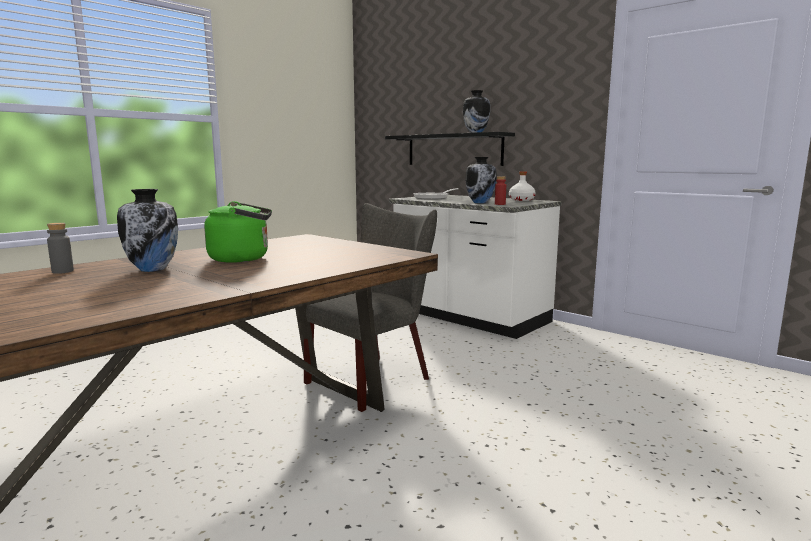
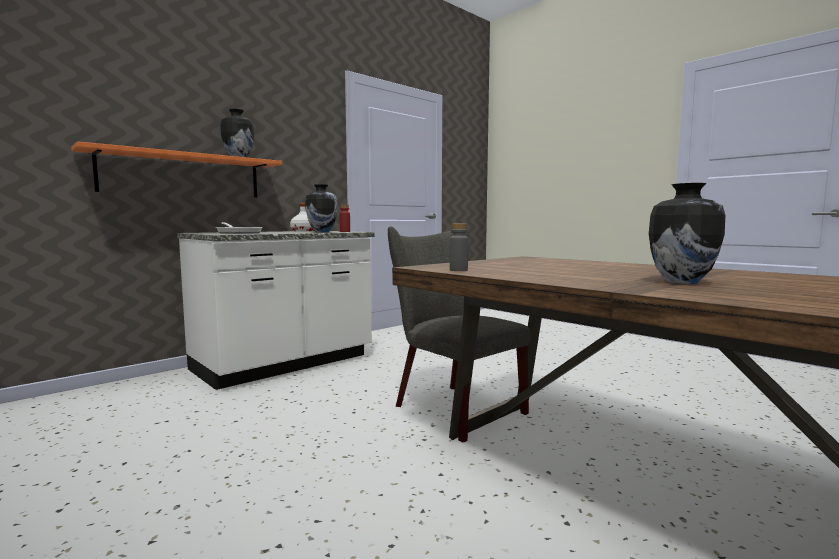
camera: 85 degrees left, 5 degrees down
grey bottle [47,223,74,274] -> grey bottle moved to [450,224,468,271]
green kettle [204,201,272,263] -> none
black shelf [385,132,515,166] -> orange shelf [71,141,282,198]

